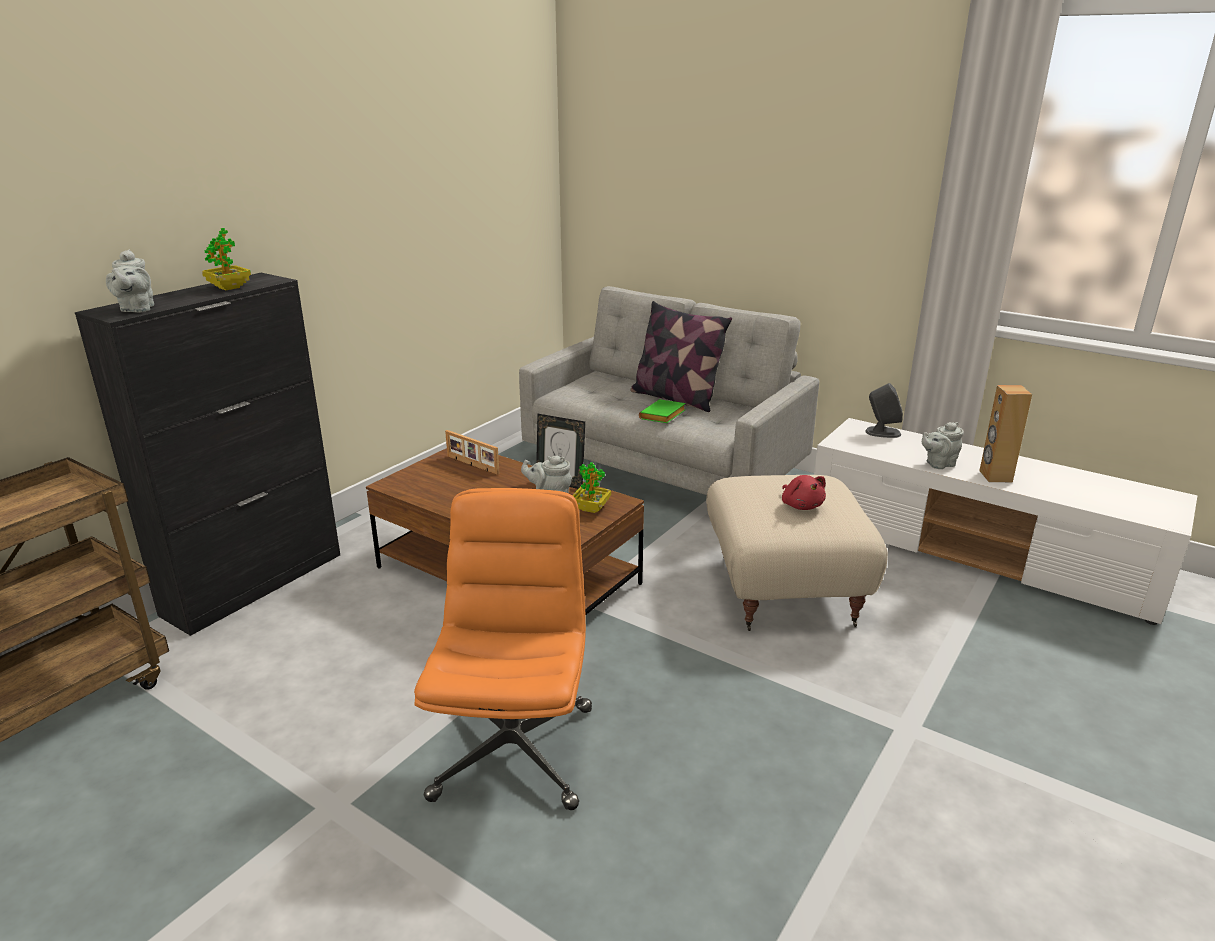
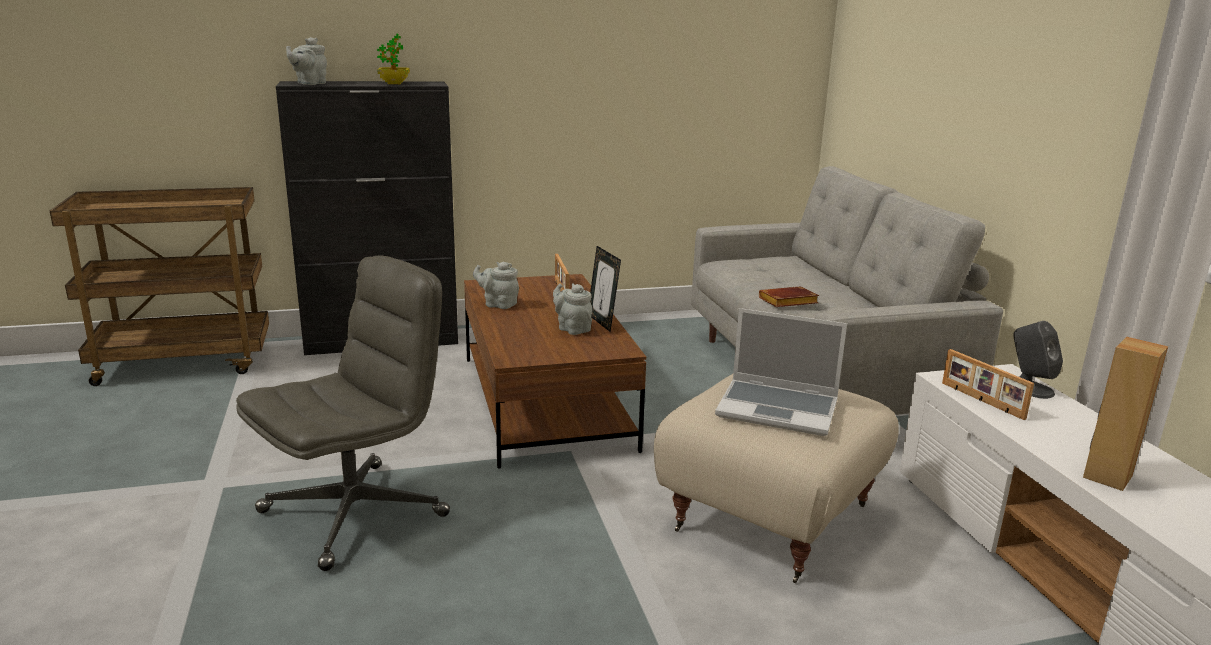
camera: 40 degrees right, 5 degrees down
orange office chair [414,488,592,810] -> grey office chair [236,256,450,571]
potted plant [572,462,611,513] -> none
pillow [630,301,732,412] -> none
green book [639,399,686,423] -> brown book [759,286,819,307]
red plush toy [782,475,826,510] -> laptop [715,308,847,436]
grey teapot [922,422,964,469] -> grey teapot moved to [473,262,519,309]
none -> picture frame [942,349,1034,420]

